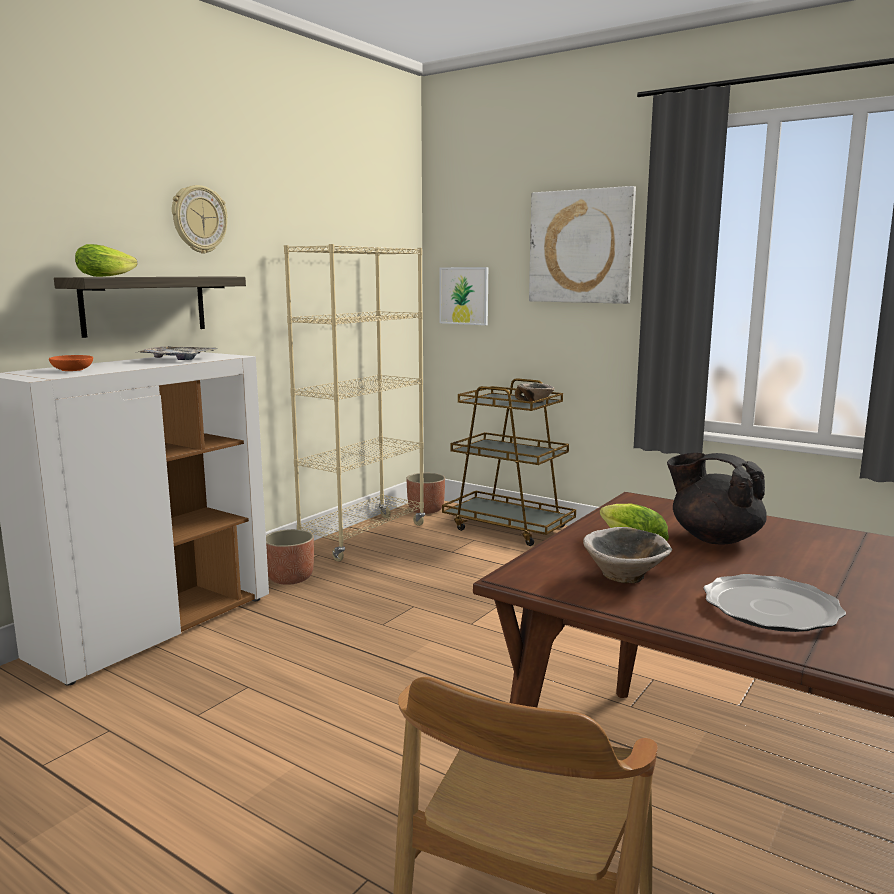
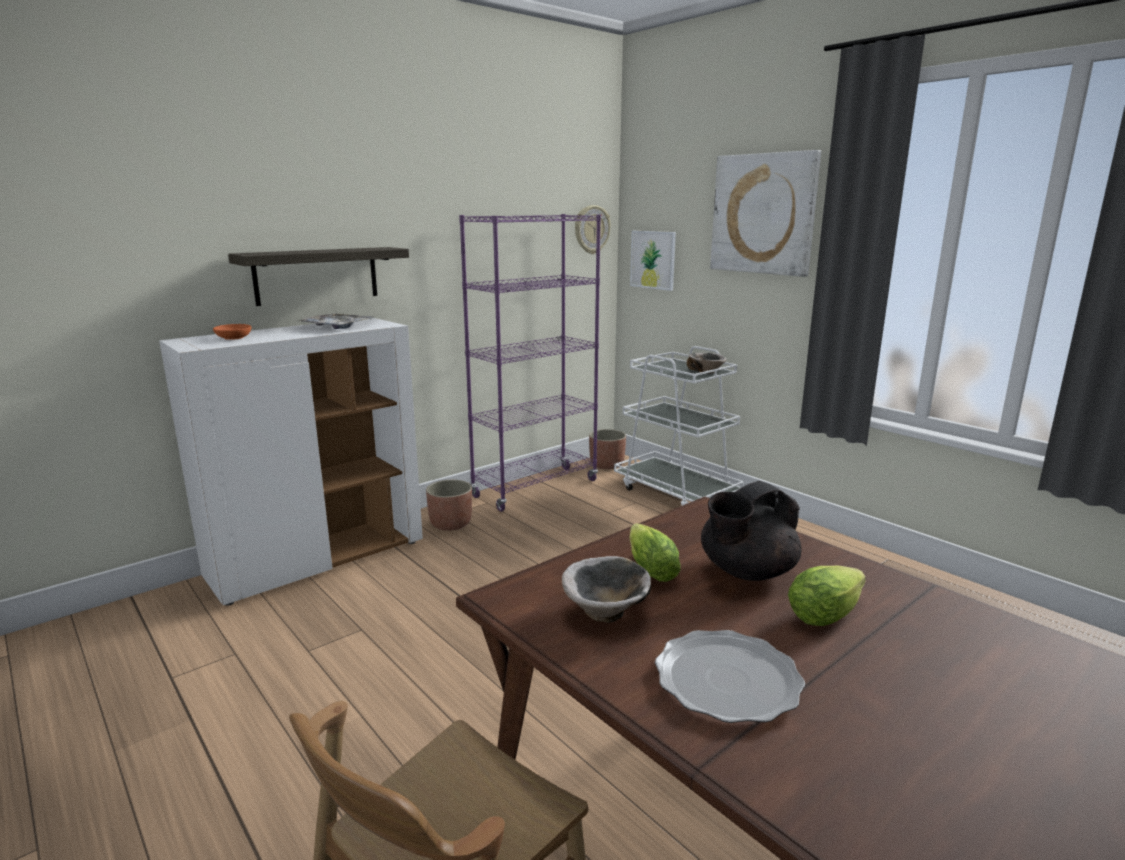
camera: 15 degrees right, 5 degrees up
lettuce [75,244,137,277] -> lettuce moved to [788,565,866,626]
wall clock [172,185,228,254] -> wall clock moved to [575,205,611,254]
beige bookcase [284,244,425,562] -> purple bookcase [459,214,601,512]
brown cart [442,378,576,546] -> white cart [614,346,744,506]
black teapot [667,453,767,544] -> black teapot turned 90 degrees counterclockwise [701,481,802,581]

